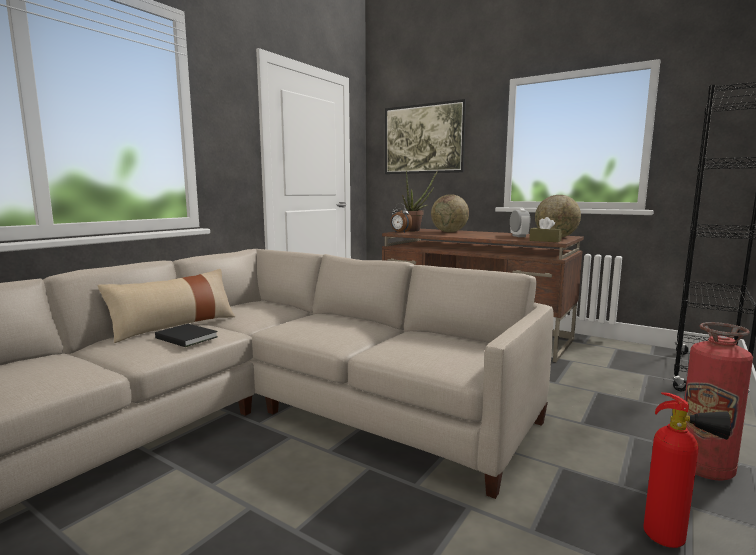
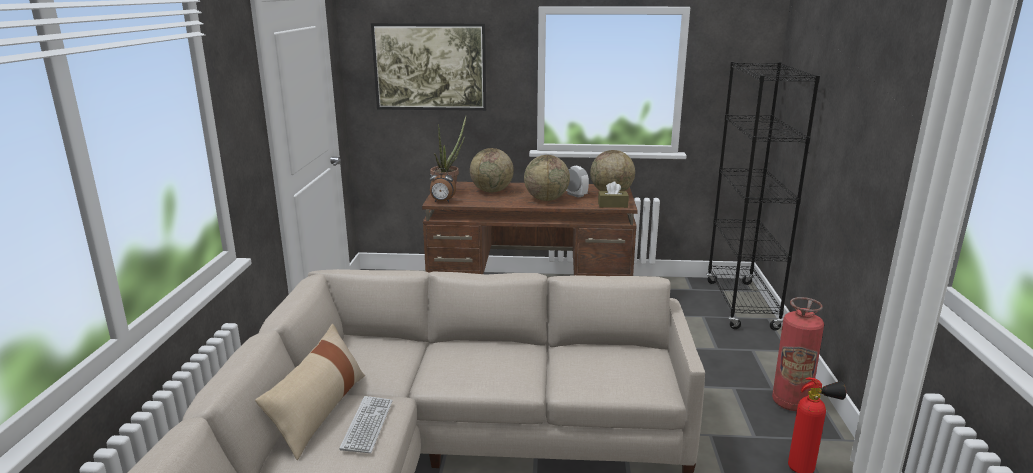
camera: 30 degrees left, 10 degrees up
black book [155,324,218,347] -> keyboard [339,396,393,453]
none -> globe [524,155,570,201]

